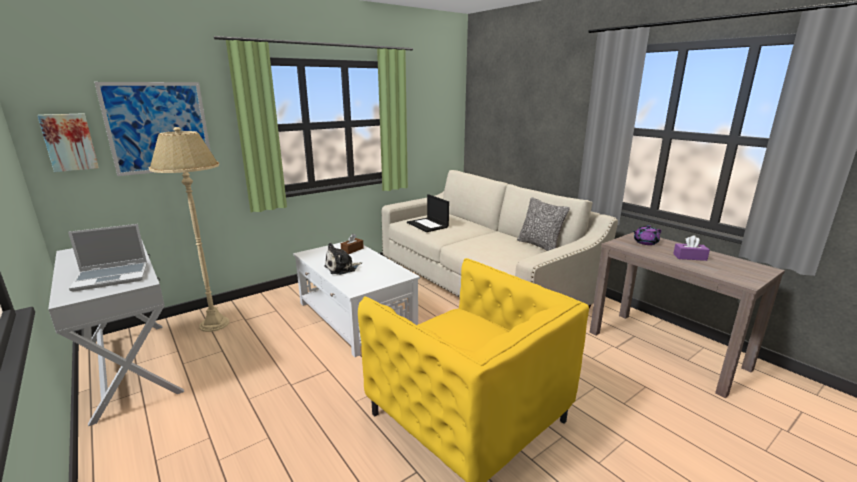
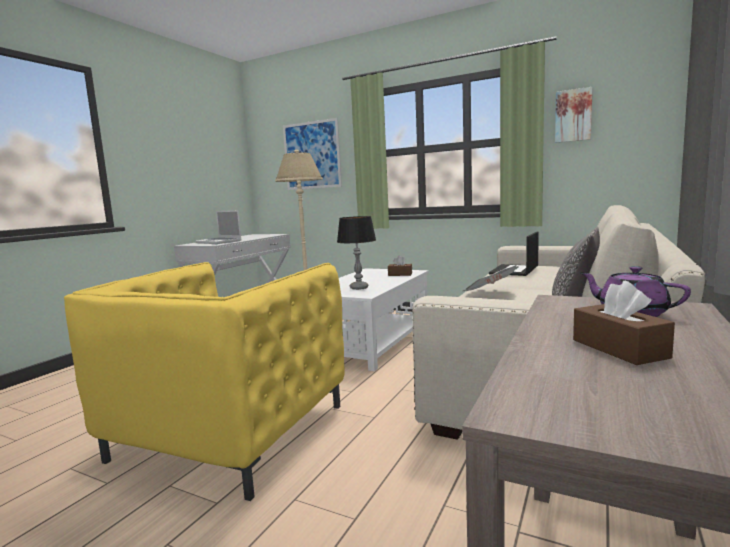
camera: 65 degrees right, 10 degrees down
picture [37,113,99,172] -> picture moved to [555,87,593,143]
plush toy [324,243,362,275] -> none
purple tissue box [673,235,710,261] -> brown tissue box [573,281,675,365]
none -> table lamp [337,216,376,290]
none -> newspaper [463,265,519,291]

